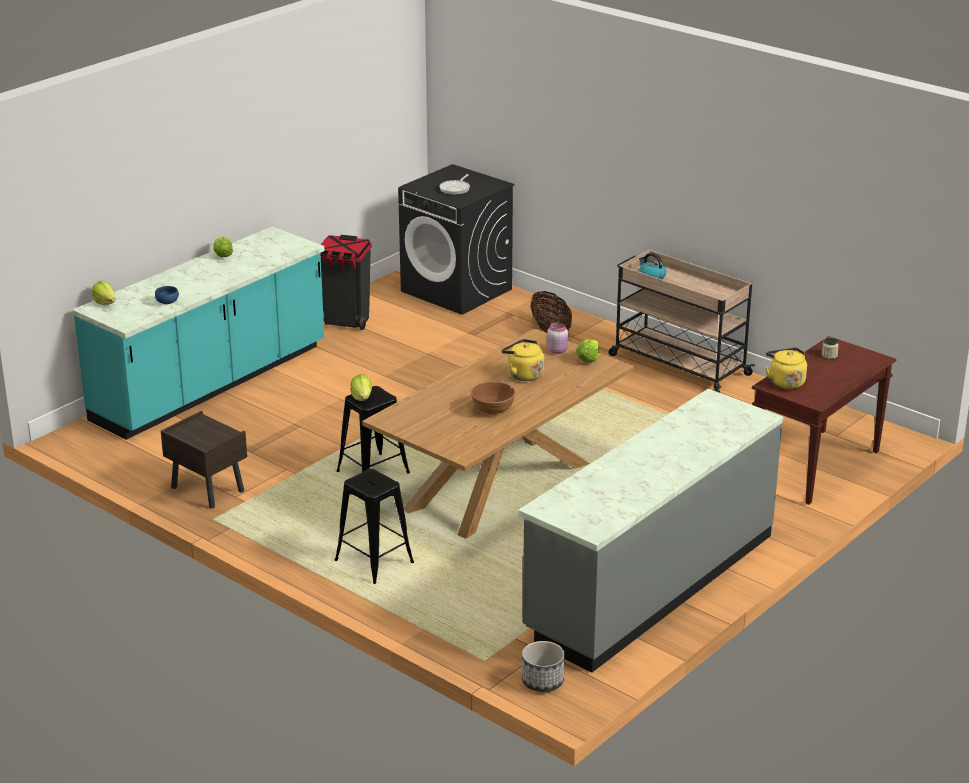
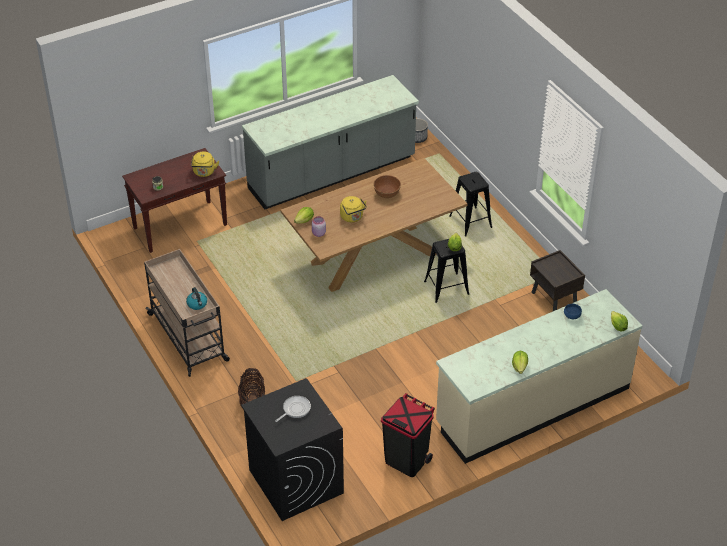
camera: 160 degrees left, 15 degrees up
turquoise counter [72,227,324,440] -> beige counter [436,289,642,464]

